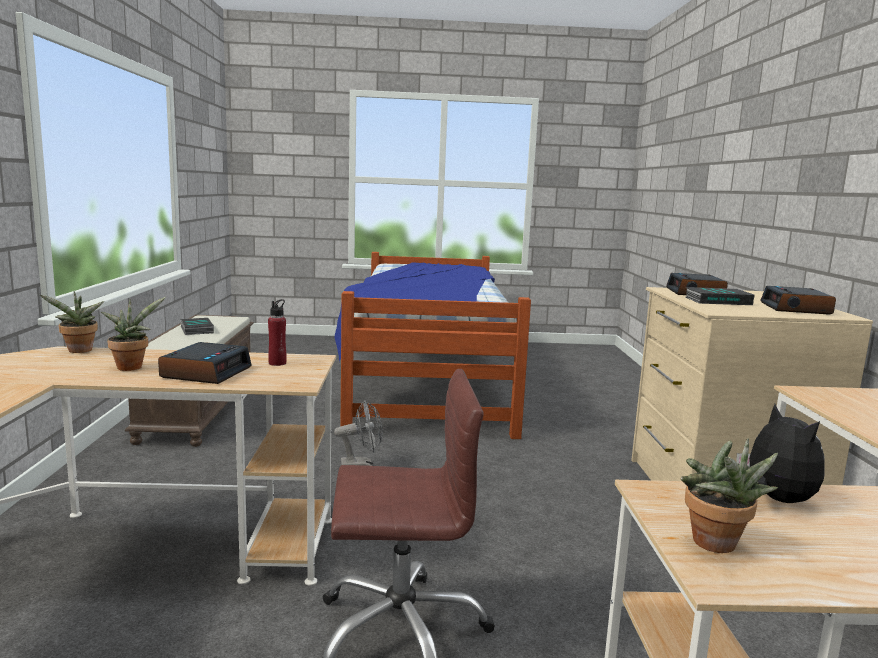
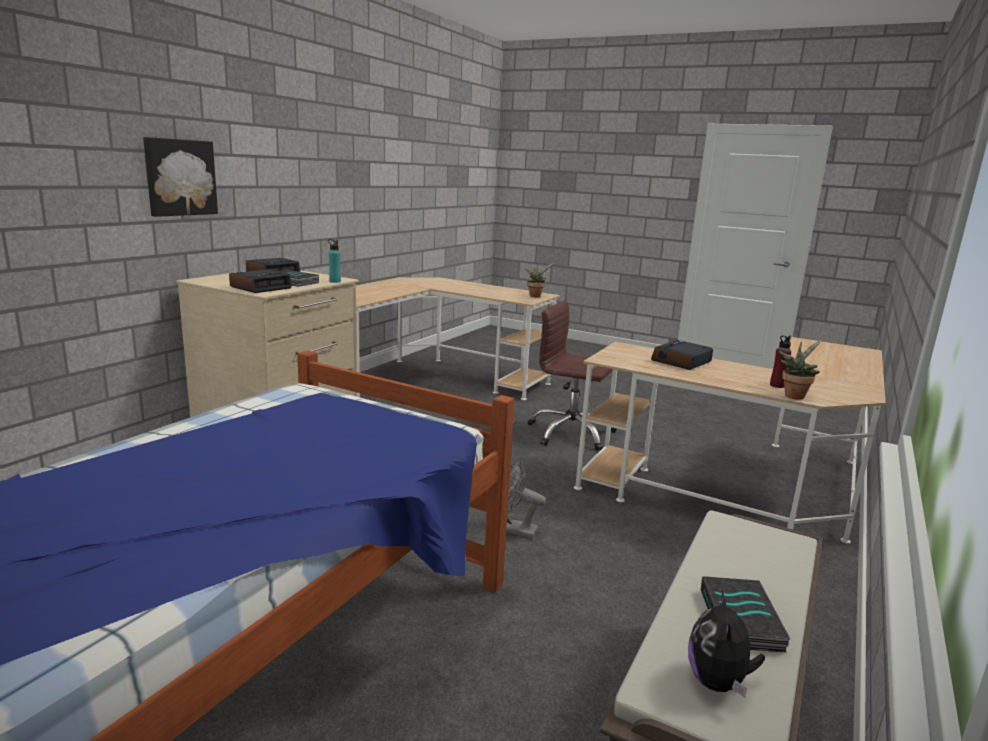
camera: 150 degrees left, 5 degrees up
potted plant [101,297,166,371] -> none
red bottle [268,299,287,366] -> red bottle moved to [770,335,791,388]
plush toy [737,404,825,503] -> plush toy moved to [688,591,765,698]
none -> picture [143,137,218,217]
none -> turquoise bottle [328,239,341,283]

